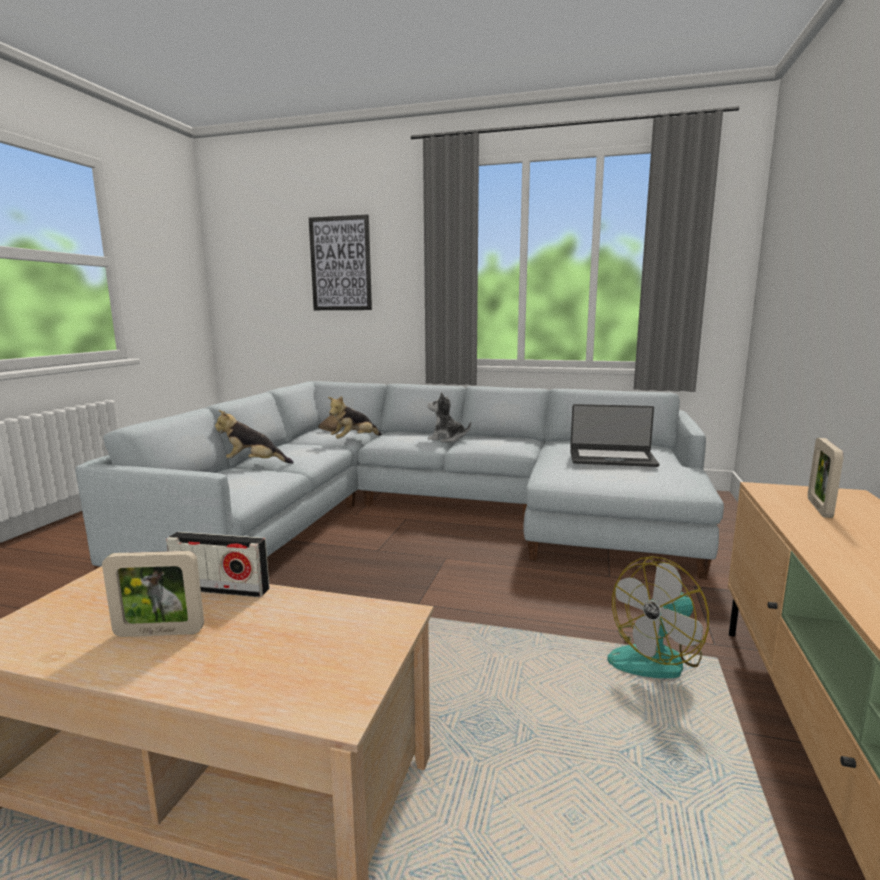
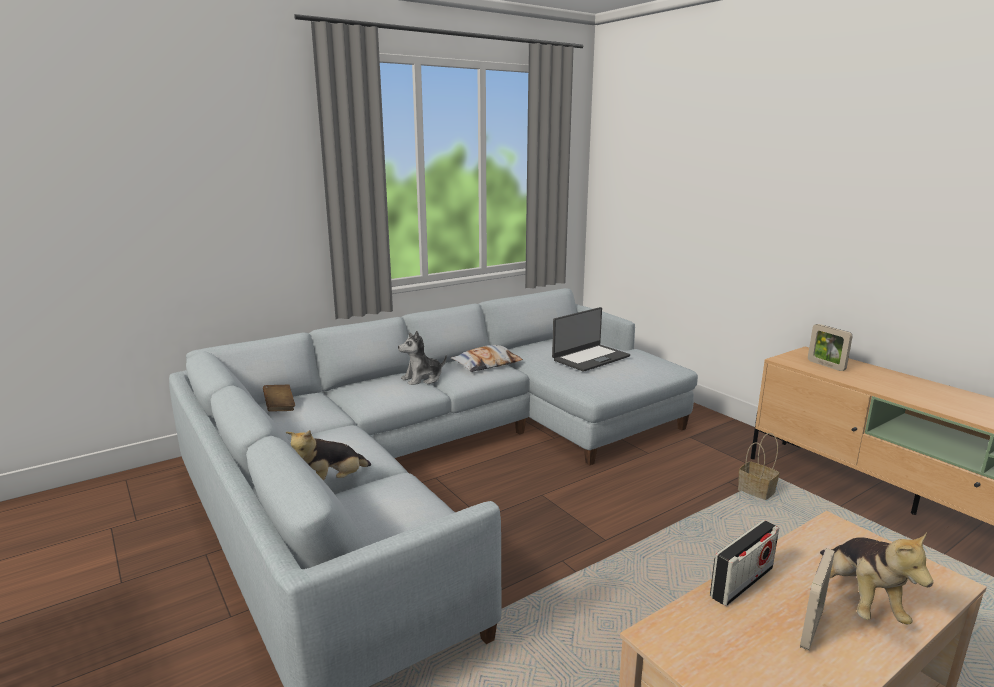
camera: 50 degrees left, 5 degrees up
picture [309,214,372,310] -> none
plush toy [328,396,381,439] -> plush toy moved to [820,532,933,624]
fan [607,556,709,678] -> basket [738,433,780,500]
none -> pillow [451,345,523,372]

